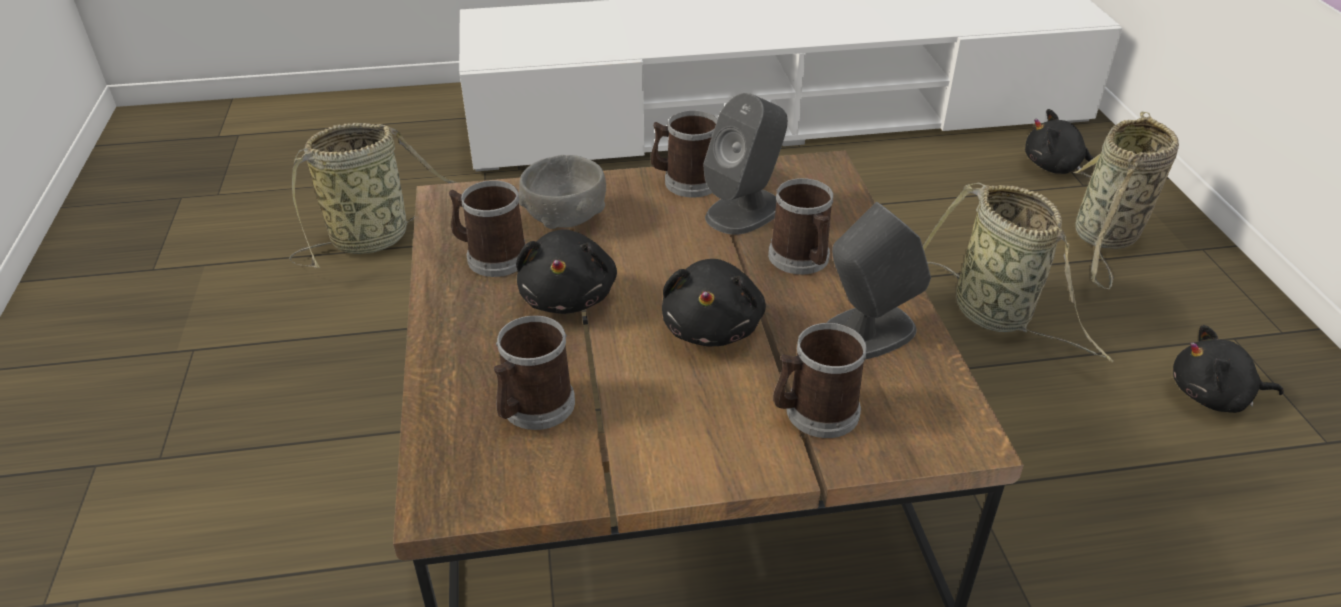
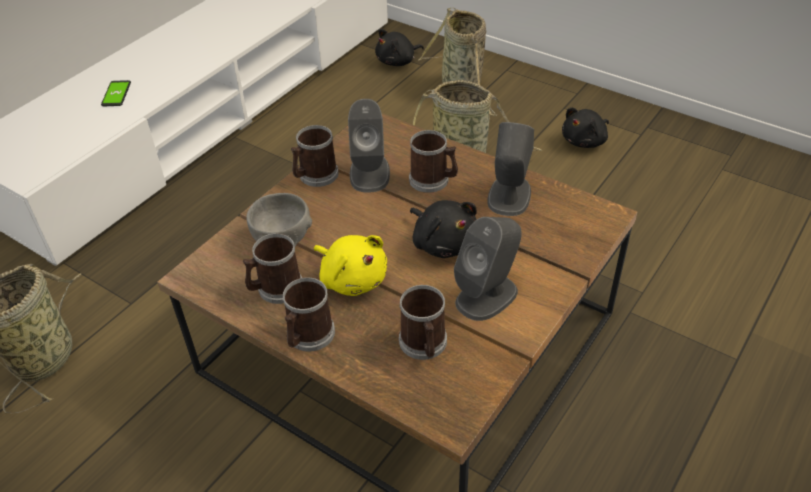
camera: 45 degrees left, 5 degrees up
black plush toy [516,229,617,314] -> yellow plush toy [314,235,387,296]
mug [773,323,867,438] -> mug moved to [282,277,335,351]
none -> phone [101,80,131,106]
none -> grey speaker [454,217,522,321]

